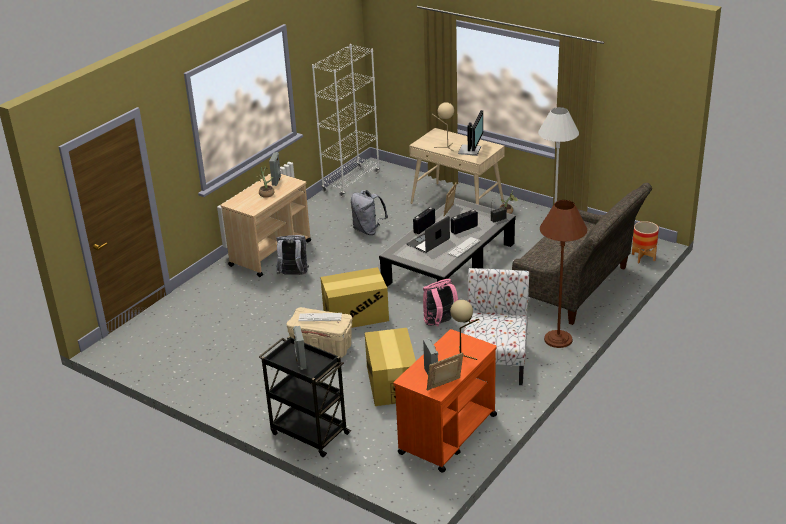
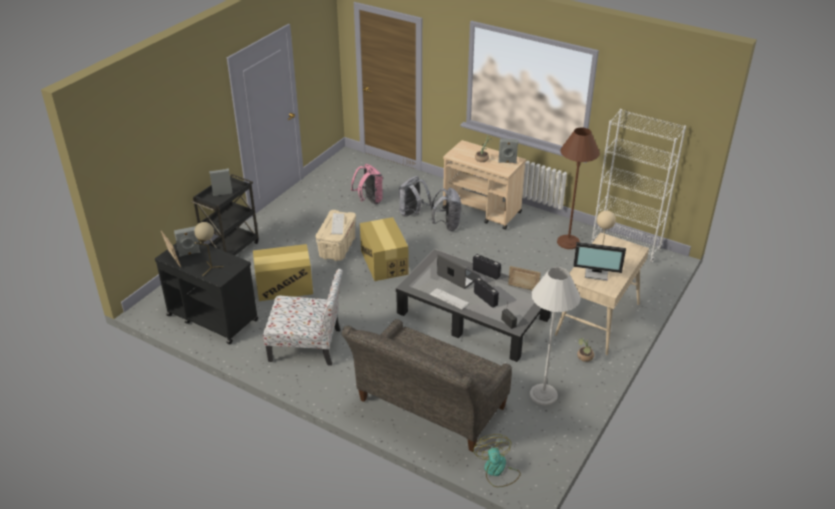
camera: 85 degrees right, 5 degrees up
grey backpack [351,190,388,235] -> grey backpack moved to [399,176,432,217]
orange cart [393,329,497,473] -> black cart [155,241,258,344]
pink backpack [423,279,458,326] -> pink backpack moved to [351,164,383,204]
brown floor lamp [540,200,587,348] -> brown floor lamp moved to [557,127,600,249]
planter [632,221,659,263] -> fan [473,434,521,487]

